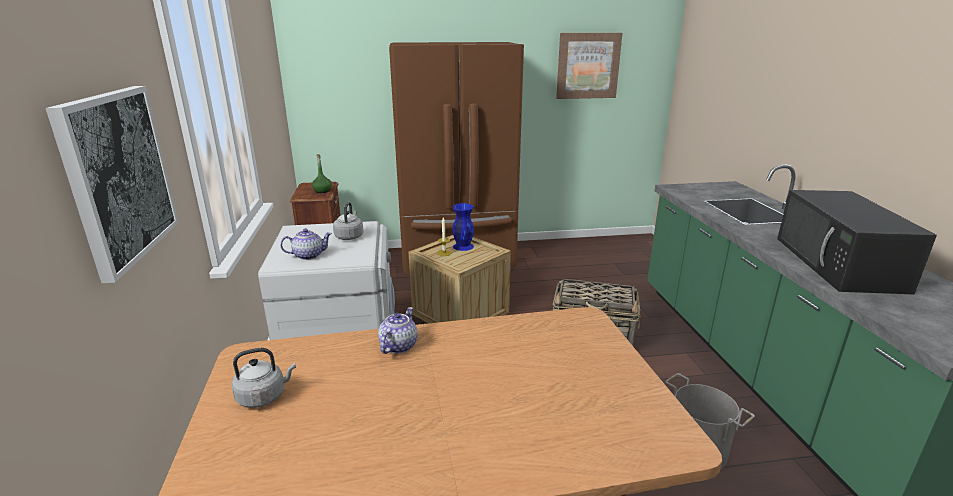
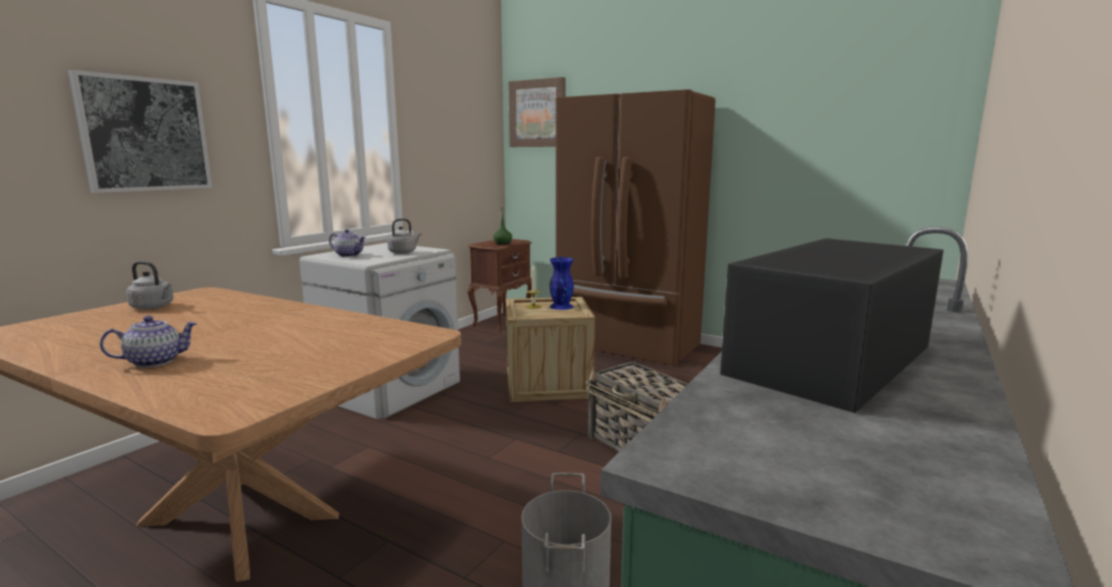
camera: 40 degrees right, 10 degrees down
teapot [378,307,418,354] -> teapot moved to [100,316,197,368]
picture [556,33,622,99] -> picture moved to [508,77,566,147]

